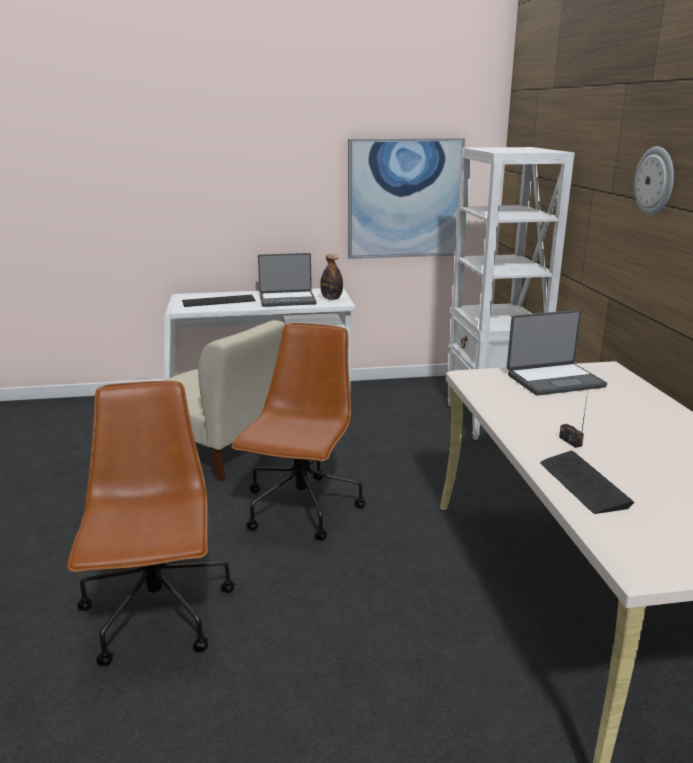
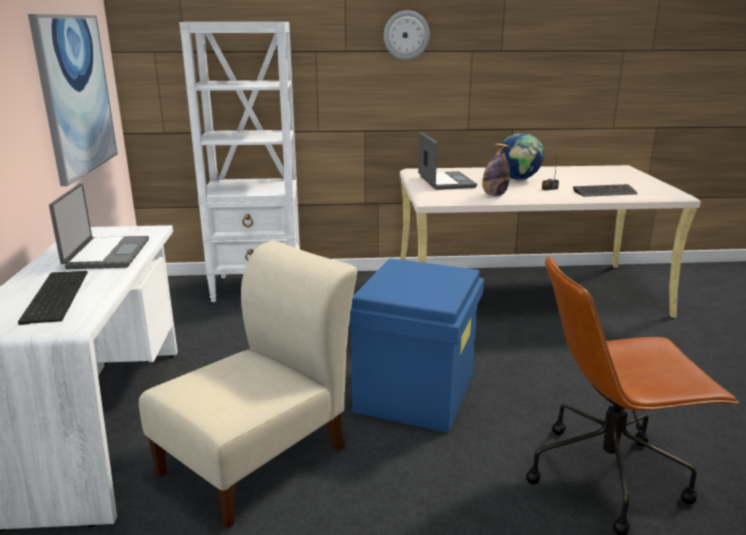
camera: 85 degrees left, 0 degrees up
brown office chair [231,323,366,541] -> blue storage box [349,258,484,433]
bottle [320,254,343,300] -> bottle moved to [482,143,510,196]
none -> globe [498,133,544,181]

